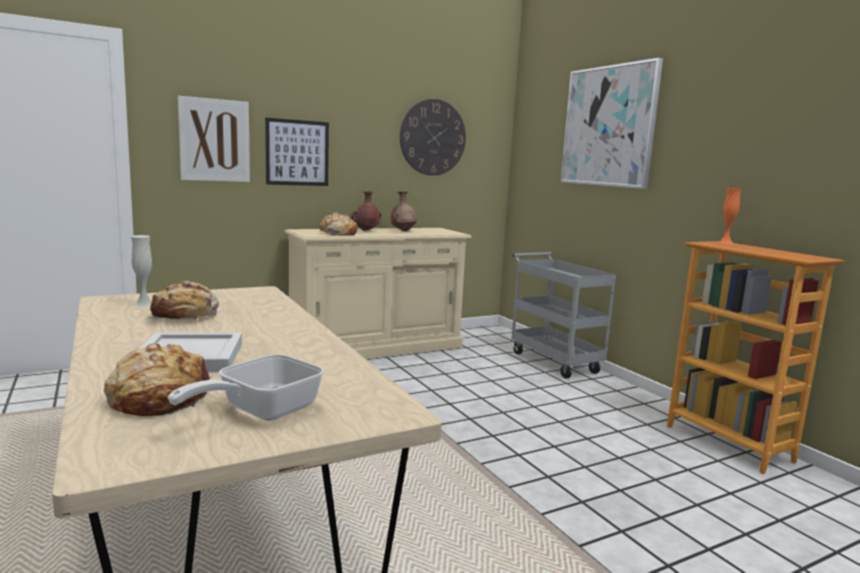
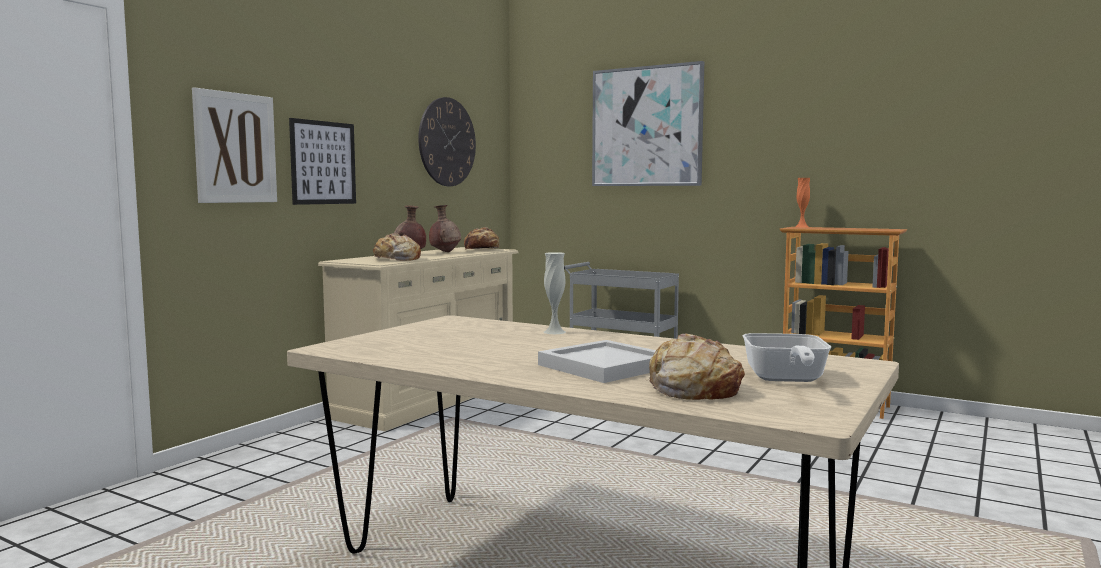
camera: 30 degrees left, 5 degrees down
white vase [131,235,152,307] -> white vase moved to [544,252,566,334]
bread [147,280,219,320] -> bread moved to [464,227,500,250]

